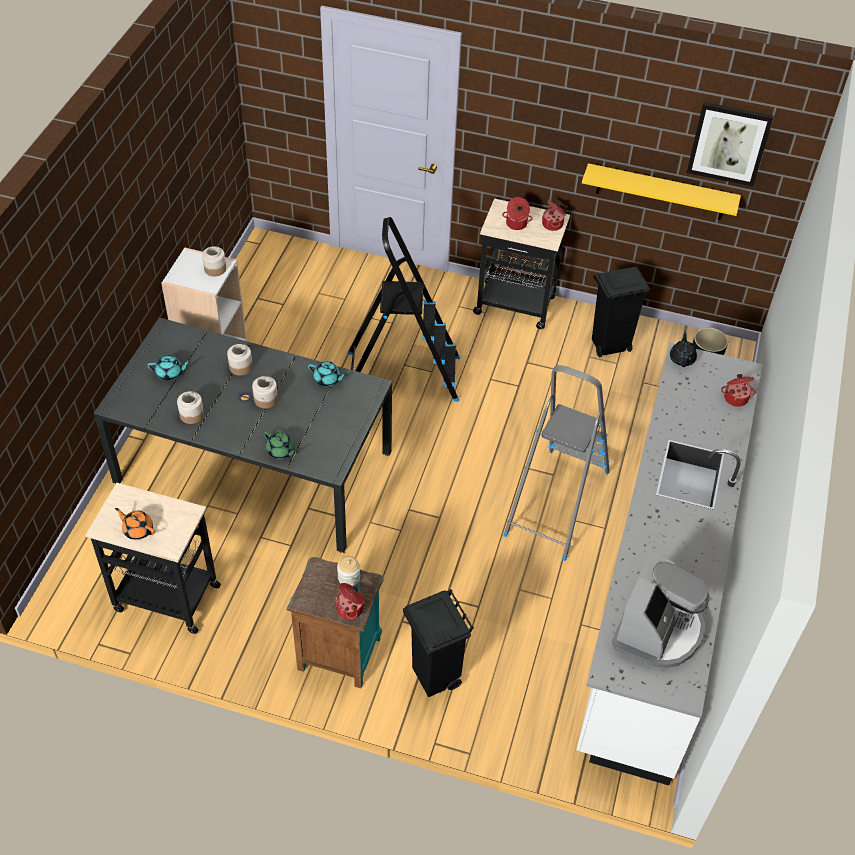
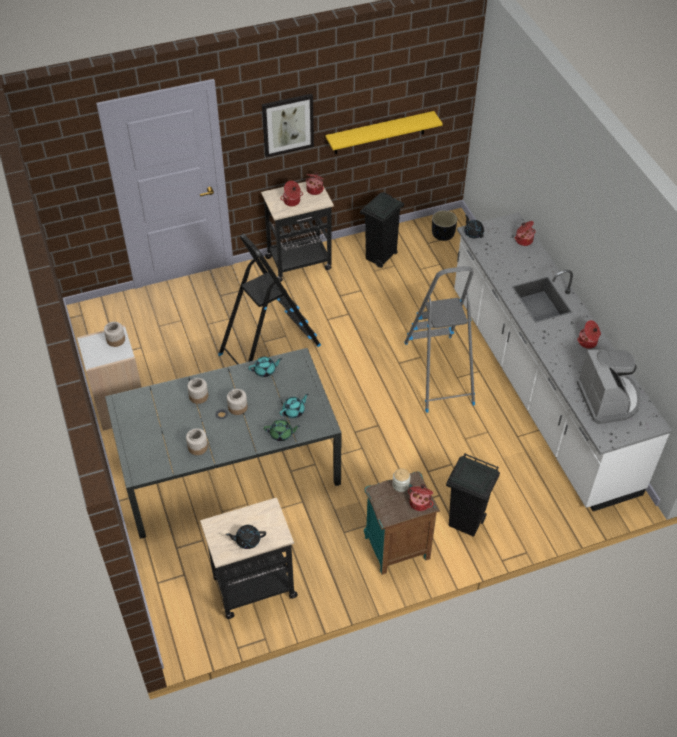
camera: 35 degrees left, 0 degrees up
orange teapot [115,508,155,540] -> black teapot [226,525,266,549]
turquoise teapot [147,355,190,380] -> turquoise teapot moved to [280,394,308,418]
picture [687,102,774,187] -> picture moved to [262,94,314,157]
none -> cooking pot [577,320,601,349]

